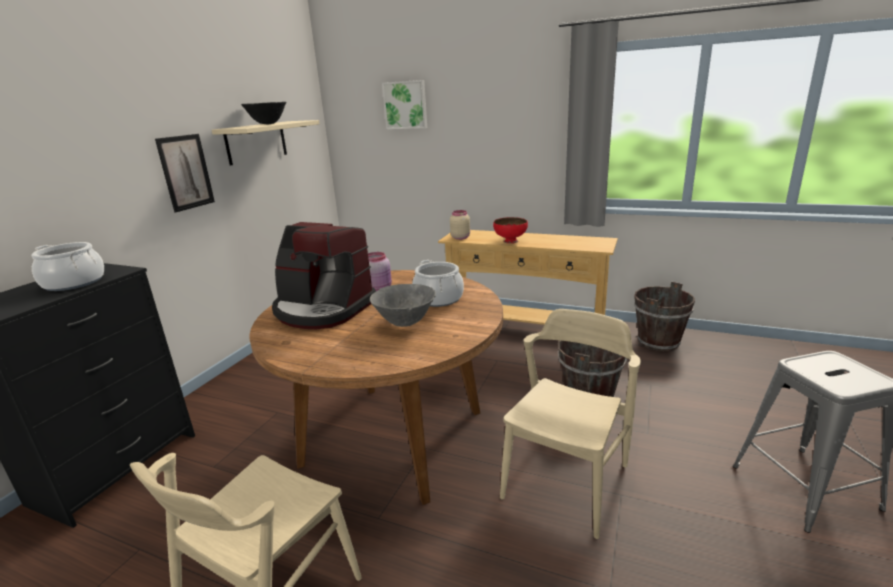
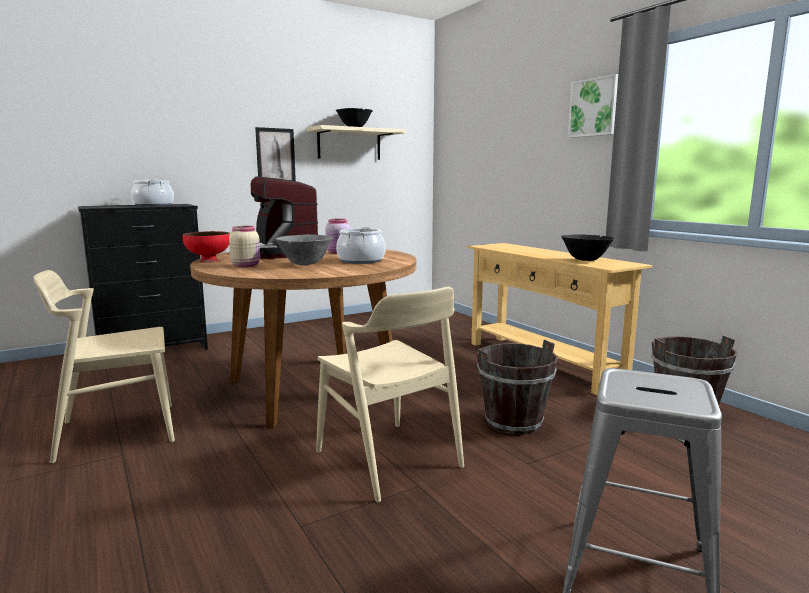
camera: 35 degrees right, 10 degrees down
picture [382,80,427,129] -> picture moved to [568,74,618,138]
beige jar [450,210,470,240] -> beige jar moved to [229,226,260,267]
red bowl [493,217,528,244] -> red bowl moved to [183,231,230,263]
beige chair [500,309,641,539] -> beige chair turned 75 degrees clockwise [316,286,464,502]
none -> black bowl [561,234,614,261]

